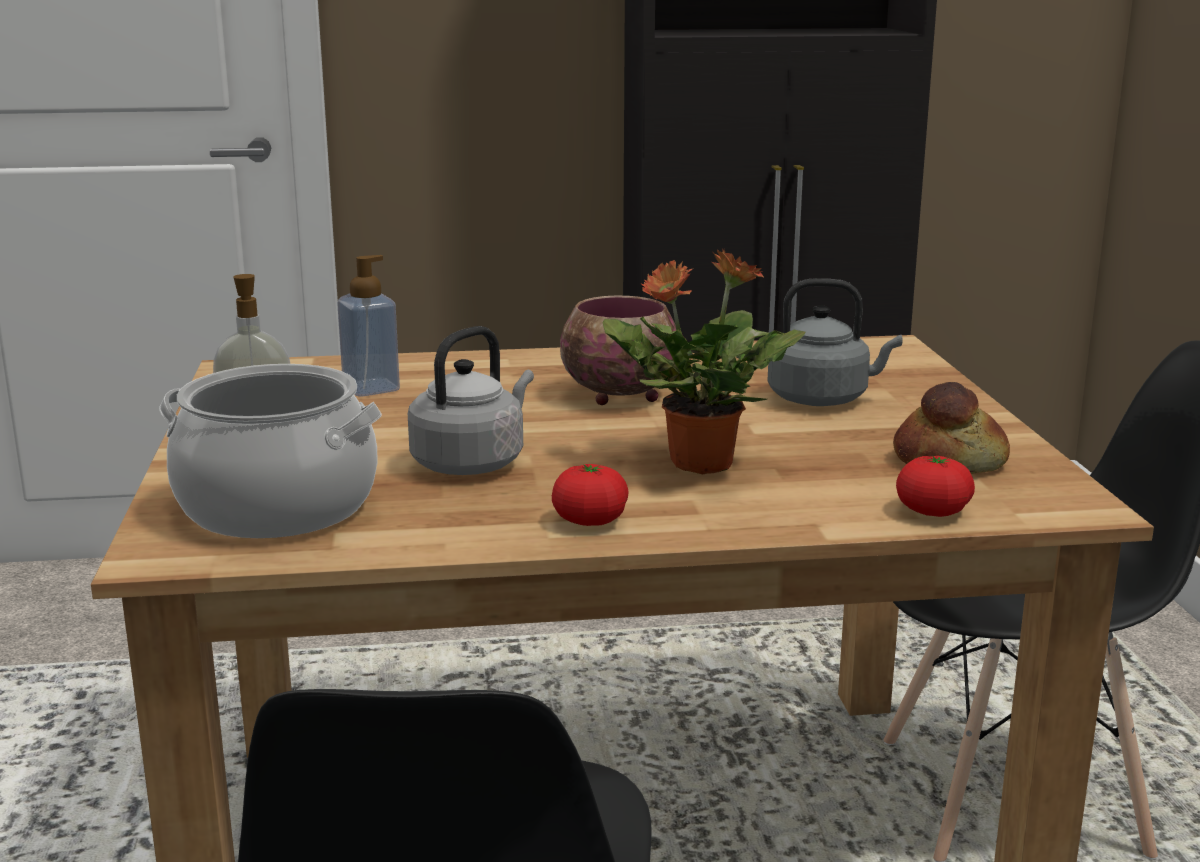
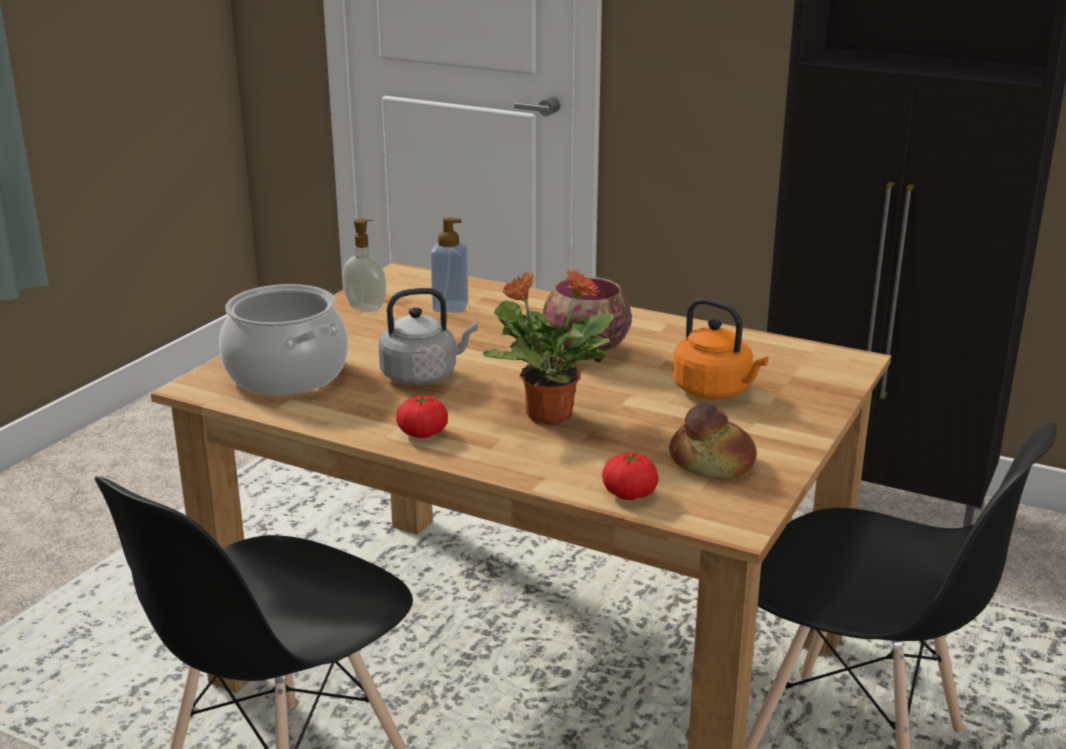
camera: 35 degrees right, 5 degrees up
grey kettle [767,278,903,406] -> orange kettle [673,298,769,399]

